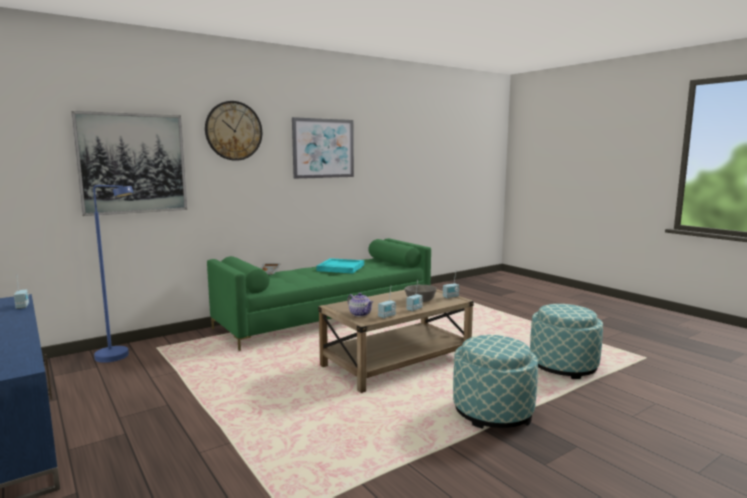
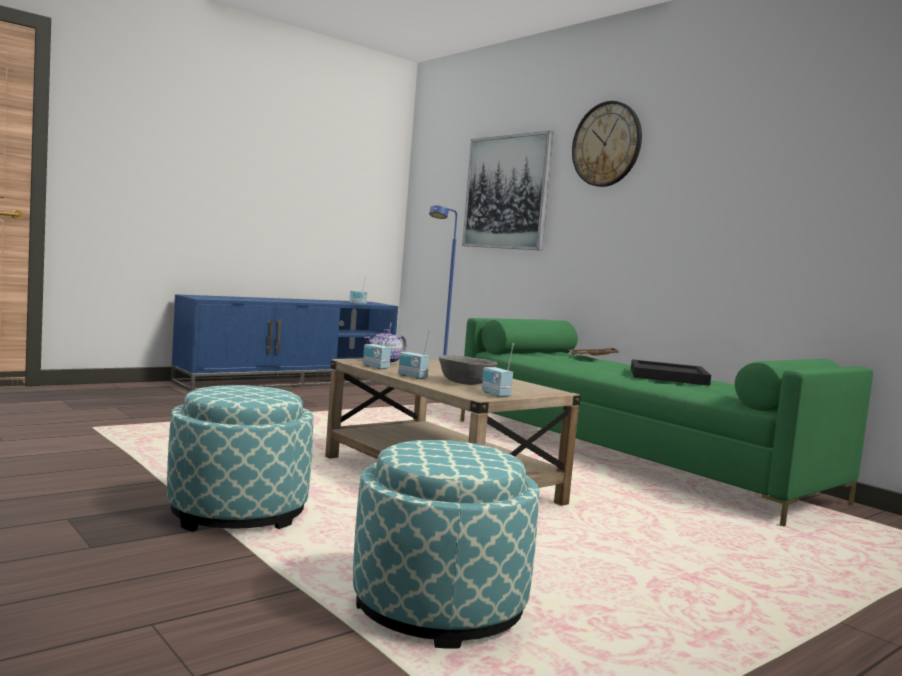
camera: 85 degrees right, 5 degrees down
picture [292,117,354,179] -> none
turquoise tray [316,258,364,273] -> black tray [631,359,711,386]

